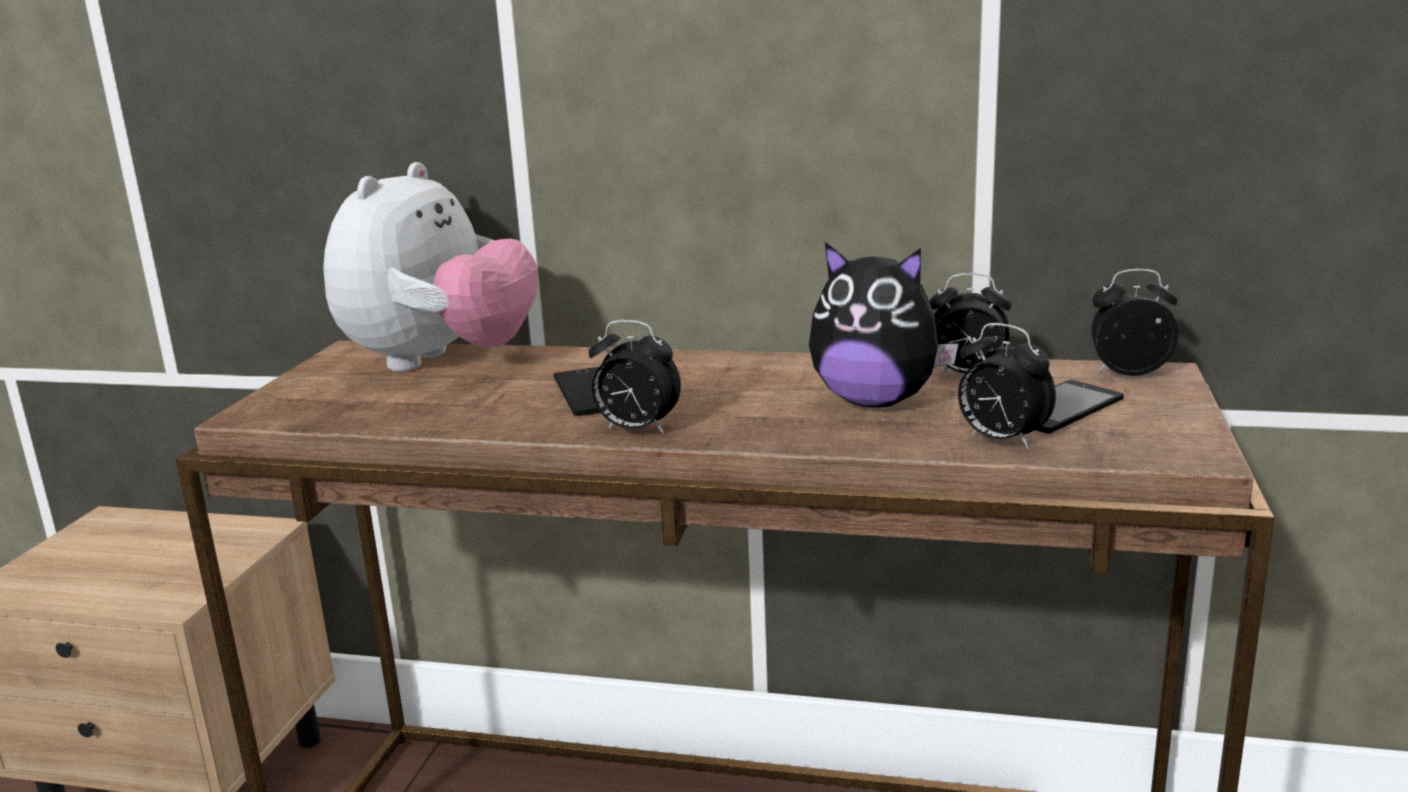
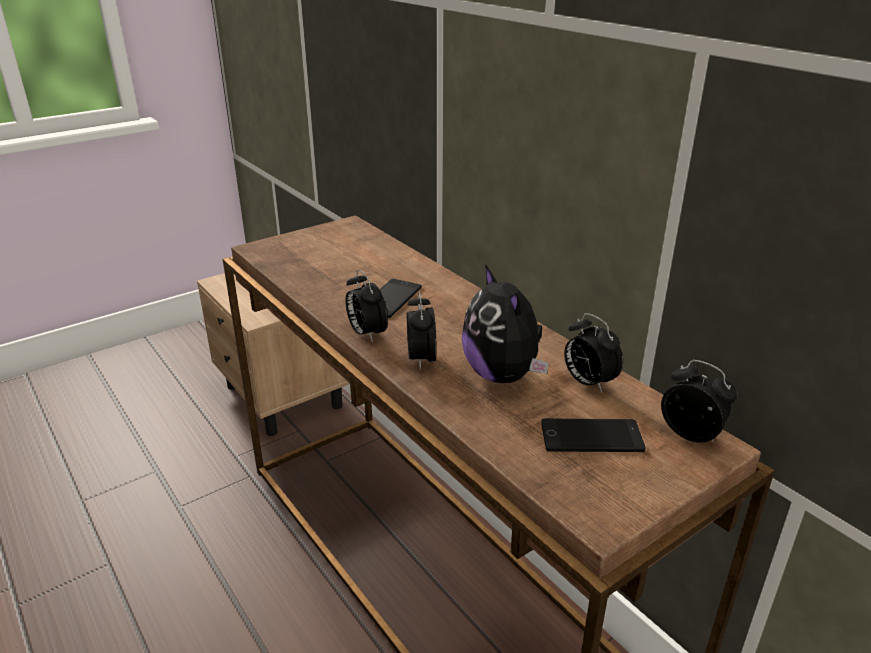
camera: 40 degrees right, 10 degrees up
plush toy [323,162,538,372] -> none
alarm clock [958,323,1056,449] -> alarm clock moved to [407,291,436,370]

